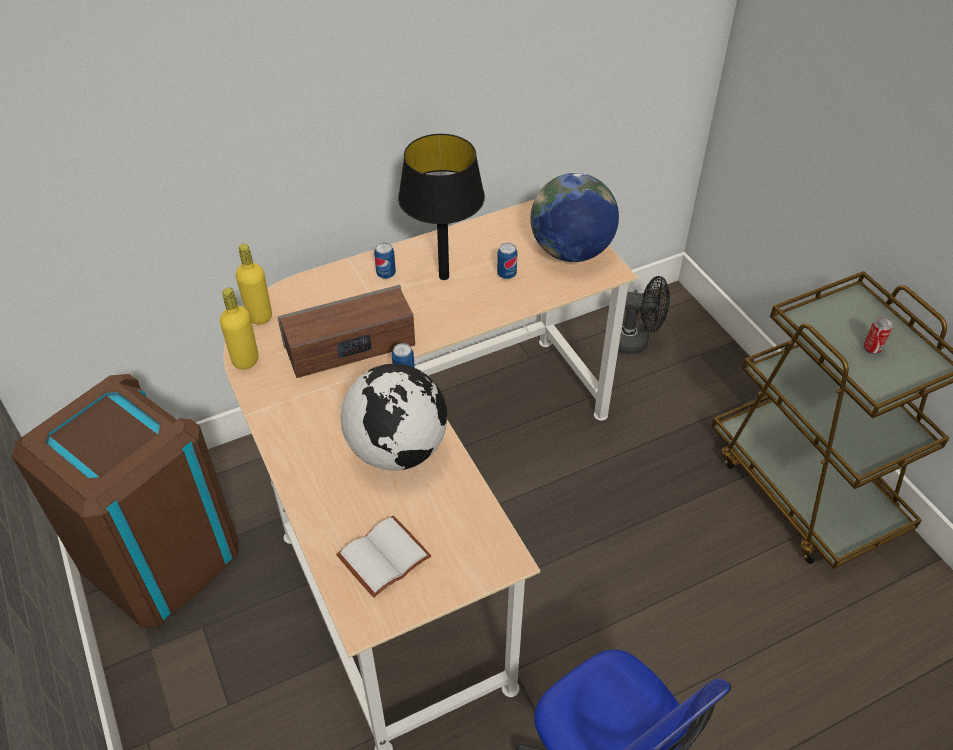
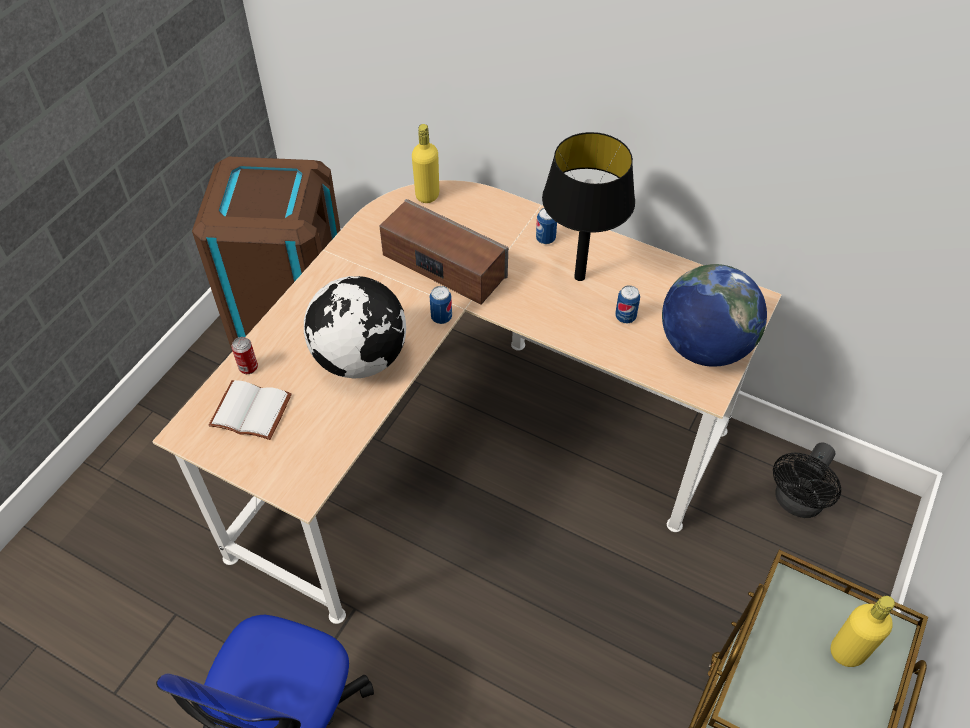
camera: 55 degrees right, 5 degrees up
yellow bottle [220,288,259,370] -> yellow bottle moved to [831,596,895,667]
black fan [618,276,670,354] -> black fan turned 60 degrees clockwise [773,443,841,518]
can [864,316,893,354] -> can moved to [231,337,258,374]

